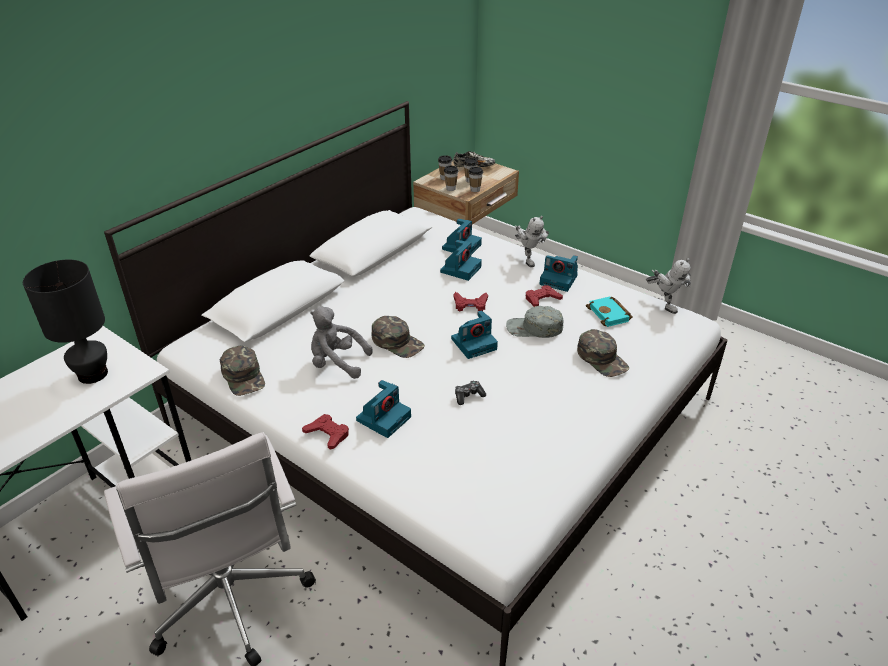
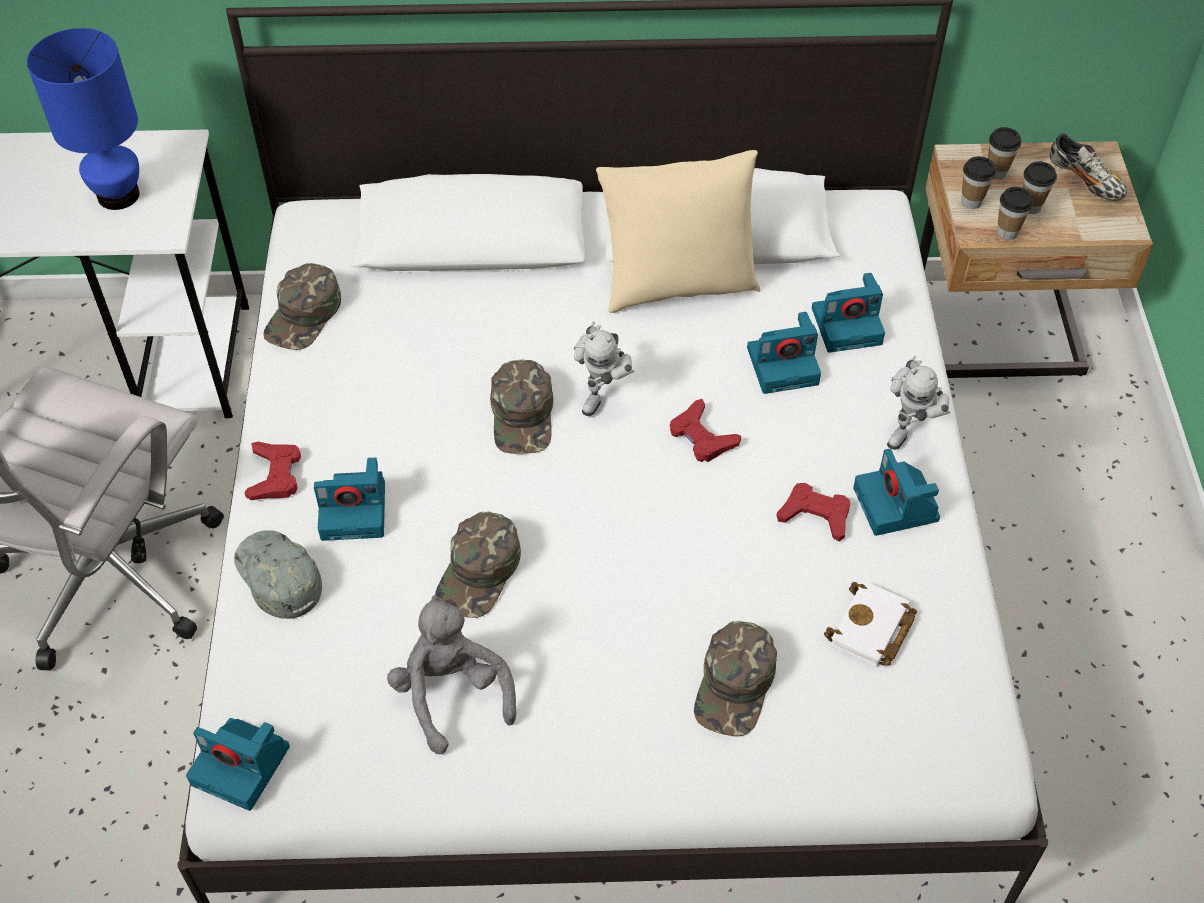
camera: 50 degrees right, 15 degrees up
black table lamp [23,260,108,384] -> blue table lamp [27,28,140,210]
grey plush toy [310,307,373,379] -> grey plush toy moved to [387,595,516,754]
camera [451,310,498,359] -> camera moved to [186,718,290,811]
game controller [455,381,486,405] -> green cap [435,512,521,618]
grey cap [506,306,563,338] -> grey cap moved to [234,530,322,619]
turquoise book [586,297,633,327] -> white book [824,580,917,667]
toy robot [646,258,691,314] -> toy robot moved to [574,321,634,416]
none -> beige pillow [596,150,760,313]

